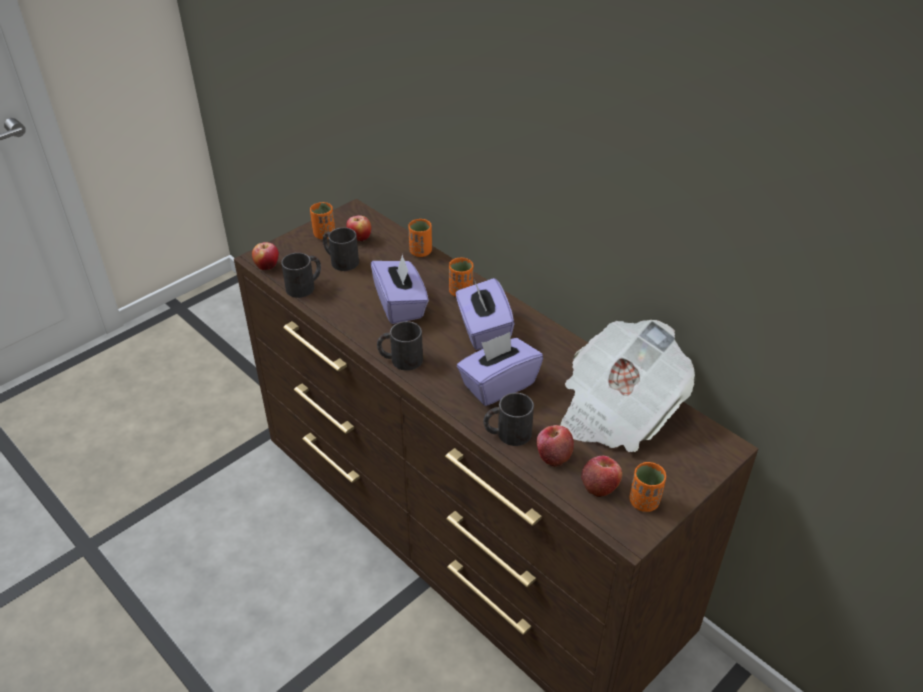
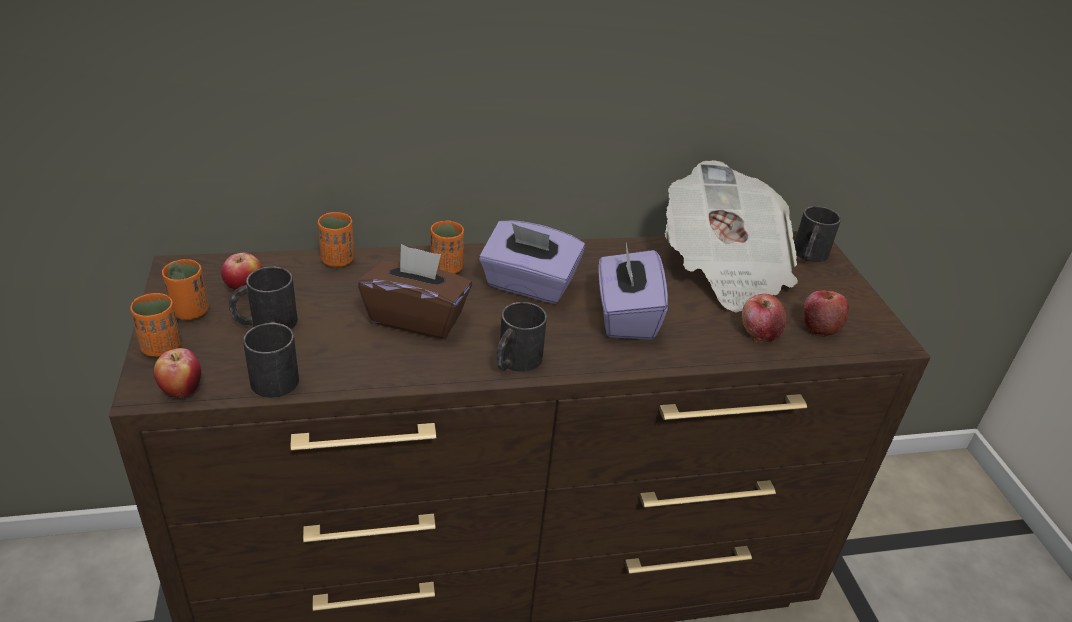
camera: 60 degrees left, 5 degrees down
purple tissue box [371,254,429,324] -> brown tissue box [358,244,472,339]
black mug [483,393,534,446] -> black mug moved to [794,206,841,262]
orange cup [629,462,666,512] -> orange cup moved to [130,293,181,357]

